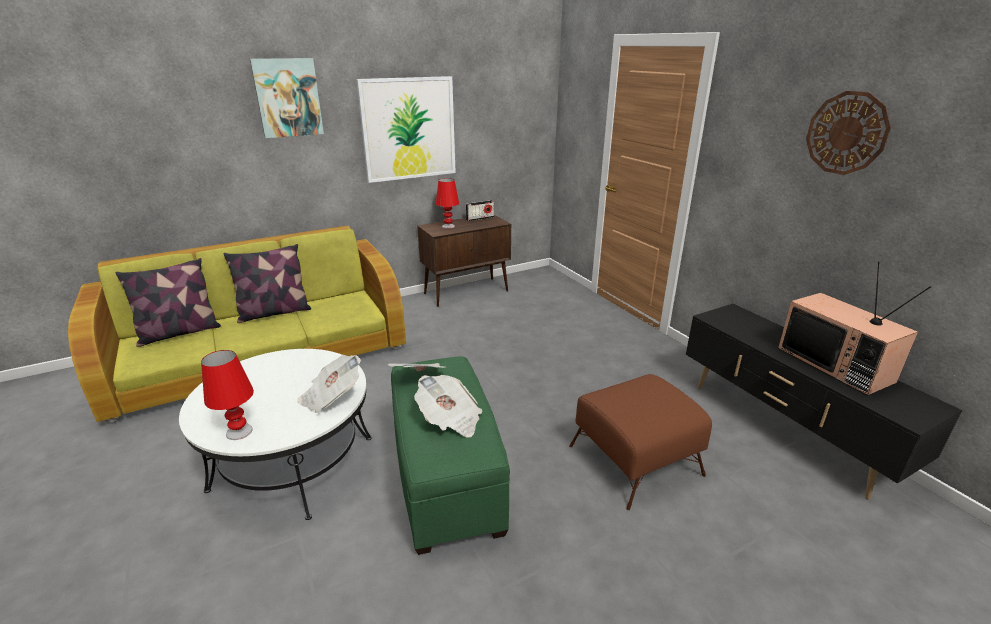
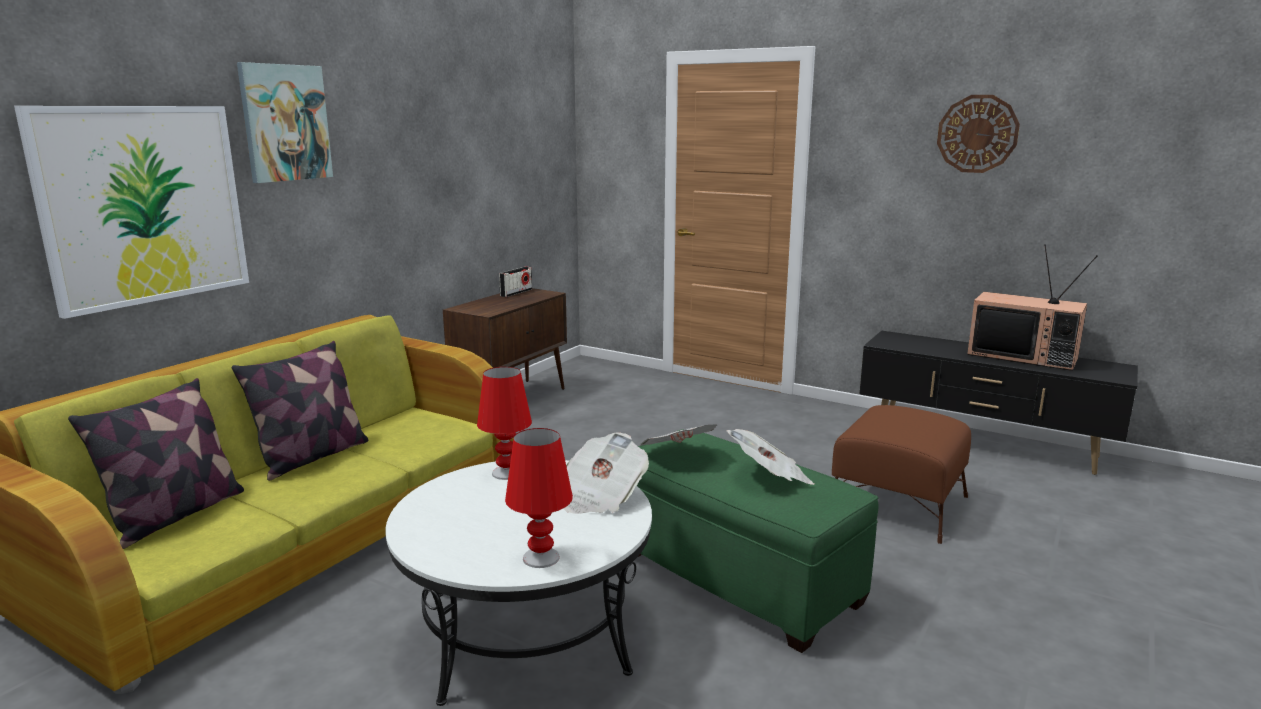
camera: 30 degrees left, 10 degrees down
picture [356,76,456,183] -> picture moved to [14,106,249,319]
red table lamp [436,178,459,229] -> red table lamp moved to [477,367,532,480]

